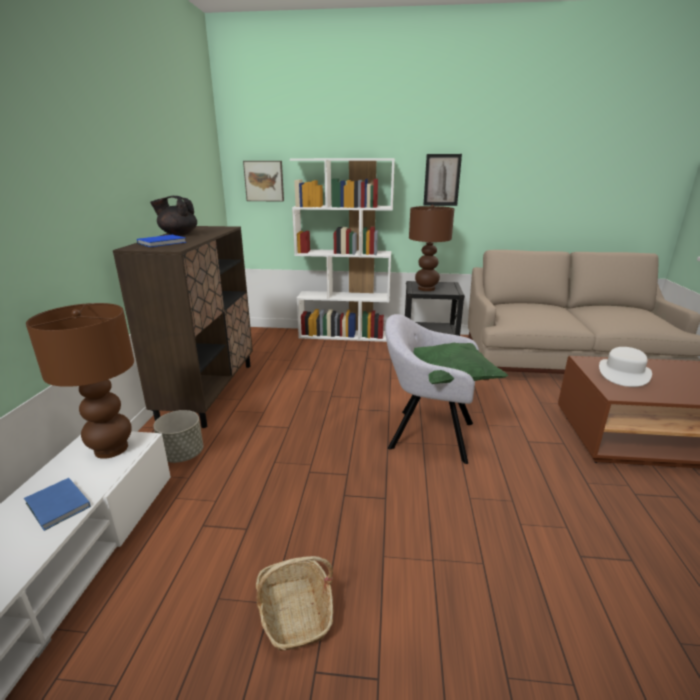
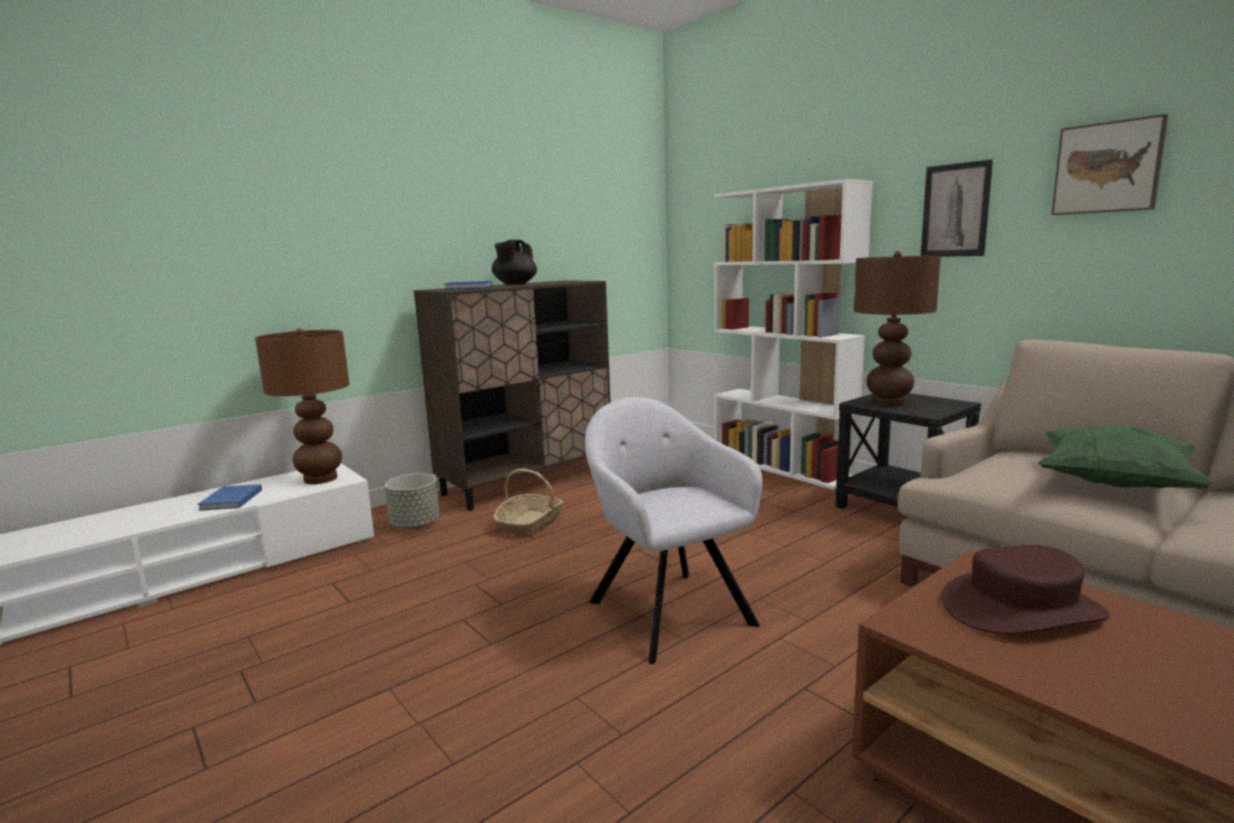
camera: 45 degrees right, 10 degrees down
black teapot [150,196,197,236] -> black teapot turned 120 degrees counterclockwise [492,240,537,284]
picture [243,161,284,202] -> picture moved to [1051,114,1168,215]
basket [256,556,333,651] -> basket moved to [494,469,563,536]
green pillow [414,343,509,384] -> green pillow moved to [1038,425,1214,488]
white hat [599,347,652,387] -> brown hat [941,545,1110,634]

